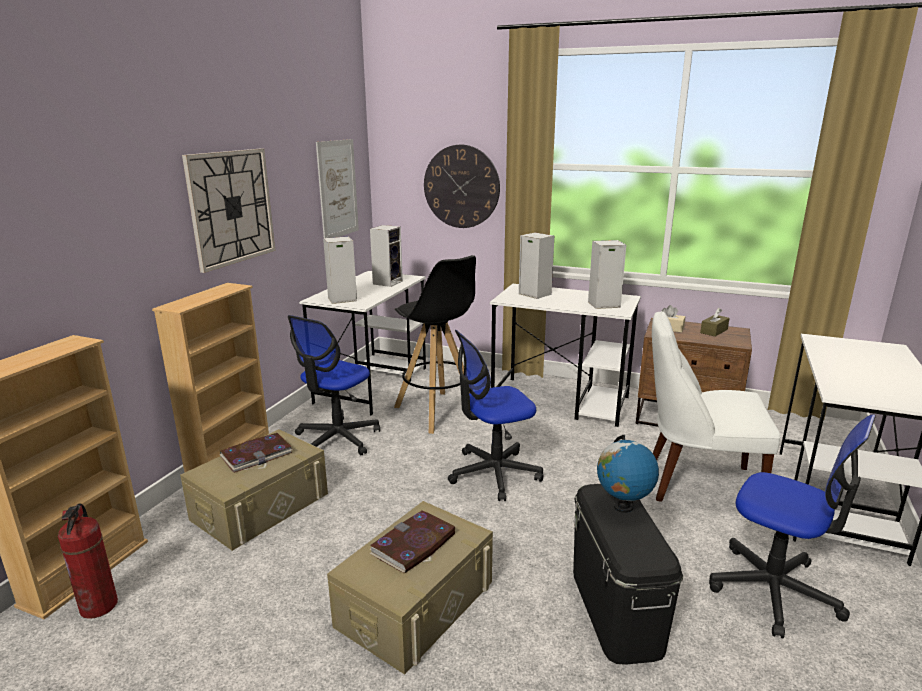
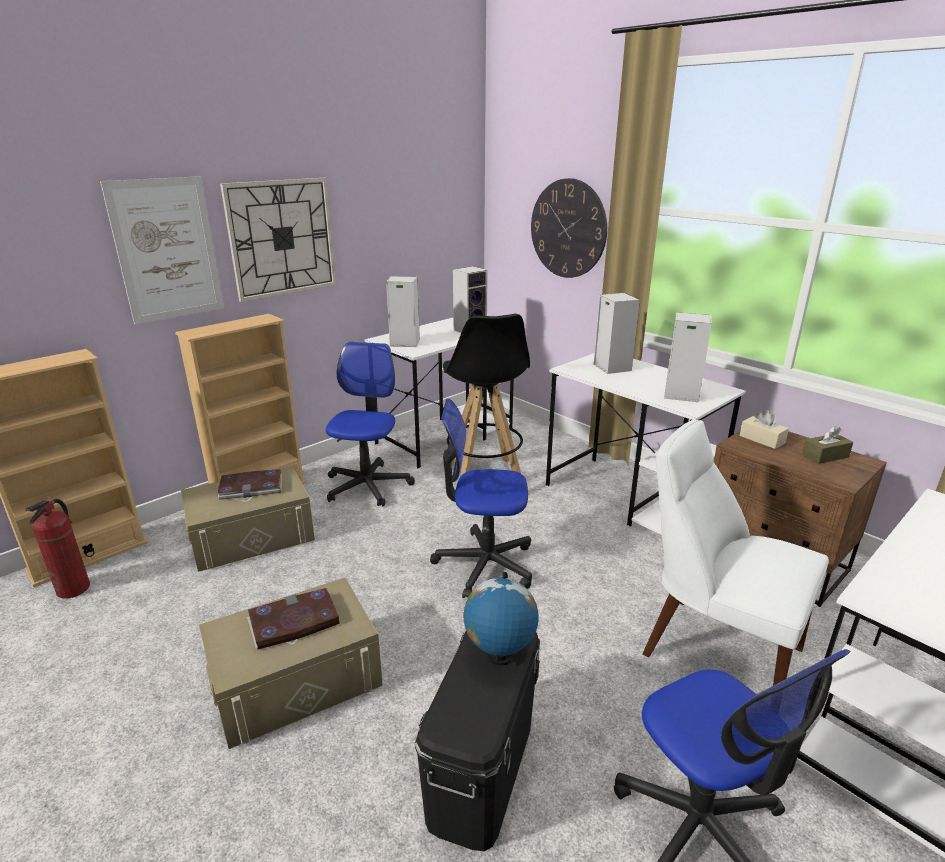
camera: 25 degrees right, 5 degrees up
office chair [288,315,380,456] -> office chair turned 135 degrees clockwise [326,342,415,506]
picture [316,139,359,238] -> picture moved to [100,176,224,324]

